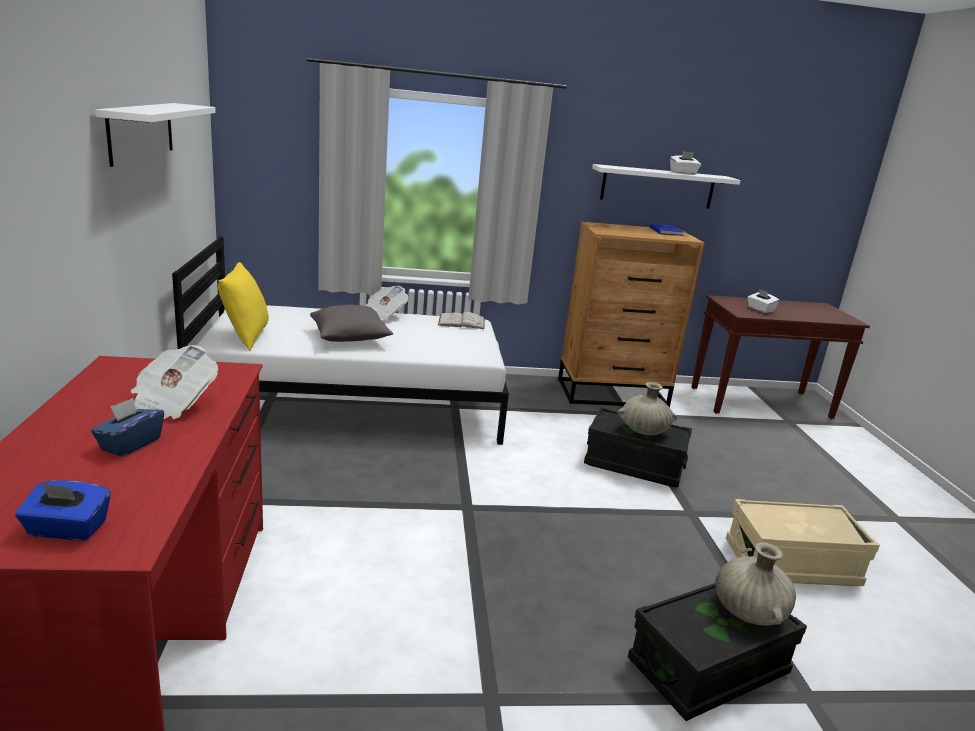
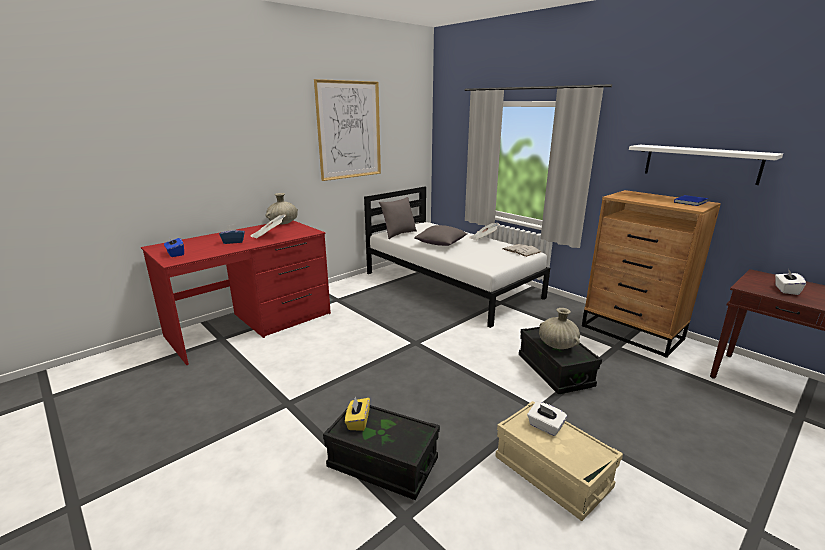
camera: 55 degrees right, 0 degrees up
white shelf [95,103,216,167] -> picture [314,79,381,181]
yellow pillow [218,262,269,351] -> grey pillow [379,197,417,239]
white tissue box [670,151,701,175] -> white tissue box moved to [527,401,567,436]
beige vase [715,542,796,626] -> beige vase moved to [266,193,298,225]
none -> yellow tissue box [345,396,370,431]

